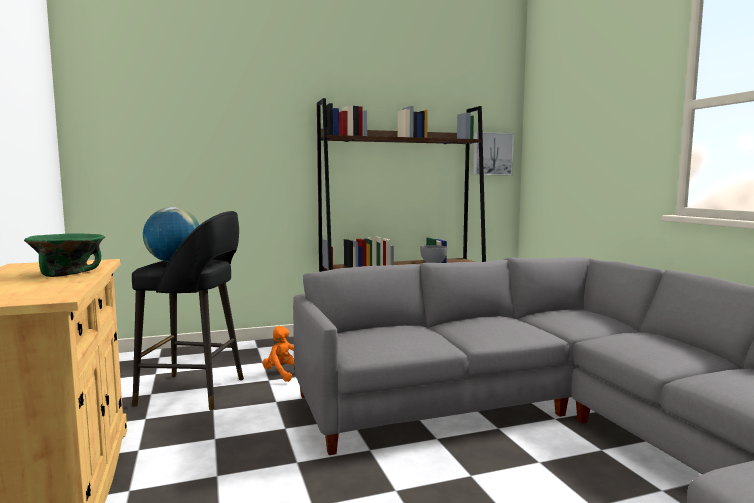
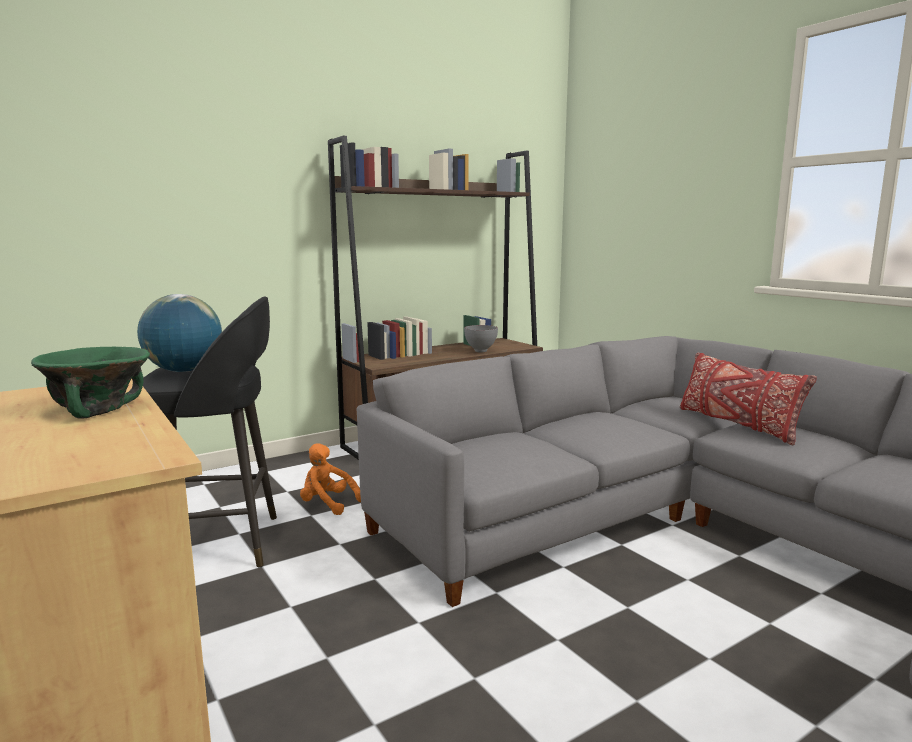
camera: 15 degrees left, 5 degrees up
picture [473,132,514,175] -> none
none -> red pillow [680,353,817,445]

